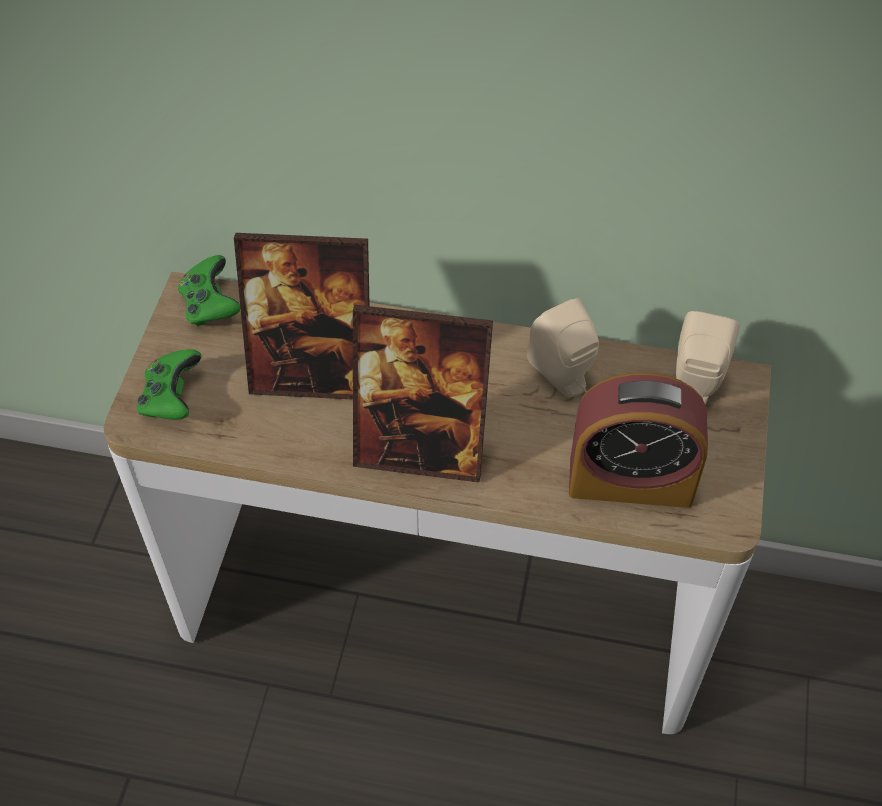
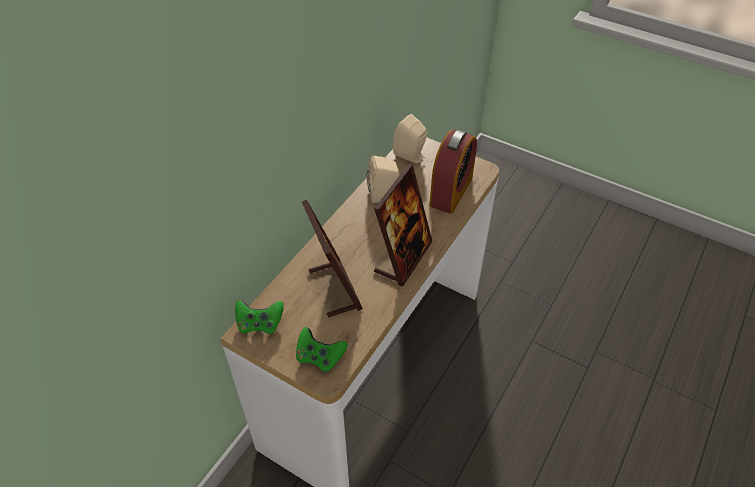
camera: 70 degrees left, 5 degrees down
picture frame [234,233,370,400] -> picture frame turned 45 degrees counterclockwise [302,199,363,317]

